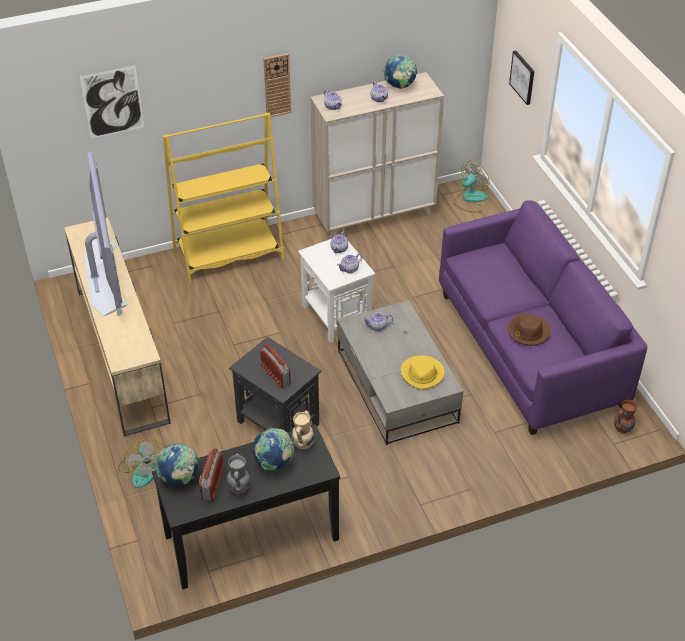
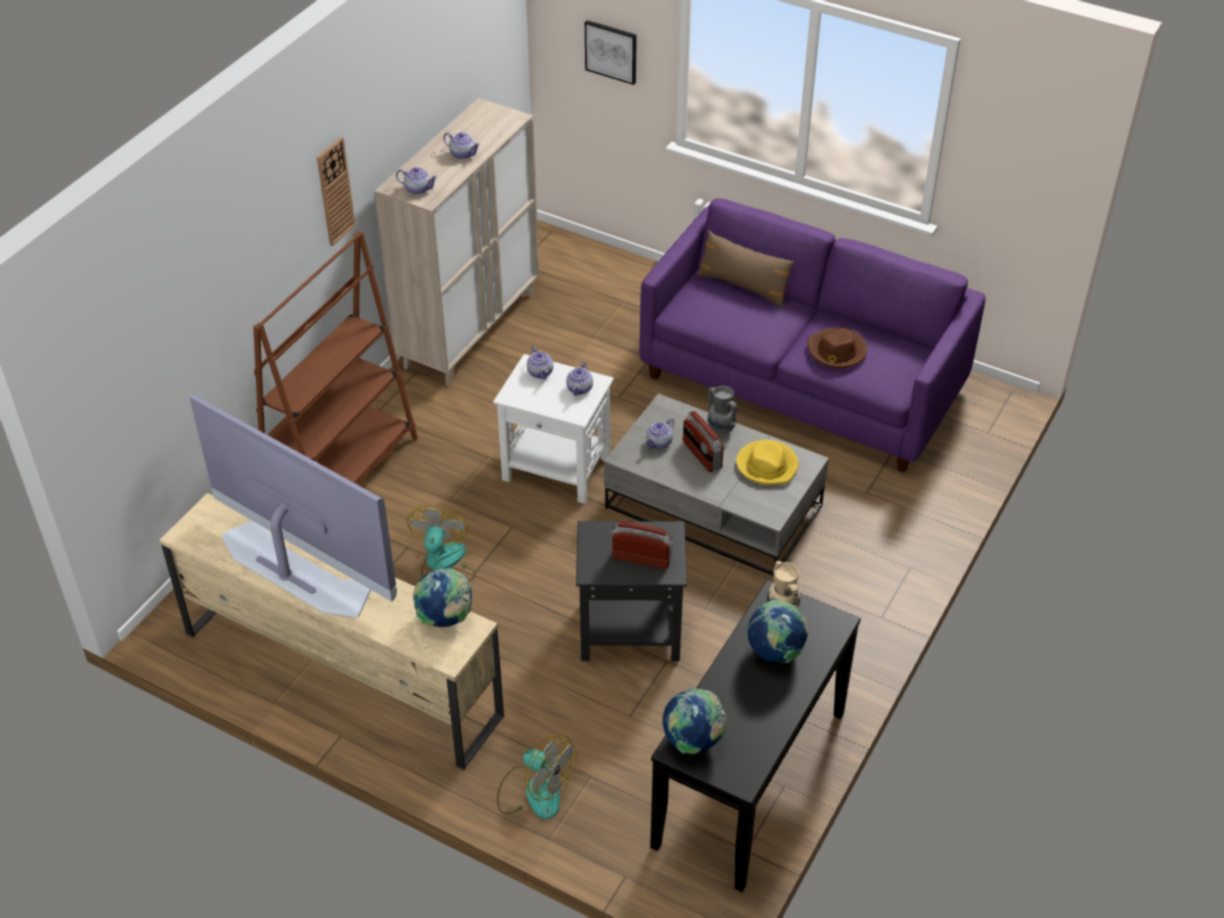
camera: 40 degrees left, 0 degrees up
picture [80,66,144,138] -> none
yellow bookcase [163,113,284,283] -> brown bookcase [253,231,418,486]
radio [199,448,224,501] -> radio moved to [683,411,724,472]
grey vase [227,454,250,494] -> grey vase moved to [707,385,737,435]
globe [383,55,417,89] -> globe moved to [413,568,472,627]
fan [454,161,489,213] -> fan moved to [407,505,476,582]
brown vase [614,399,638,434] -> none
none -> brown pillow [697,230,794,308]

